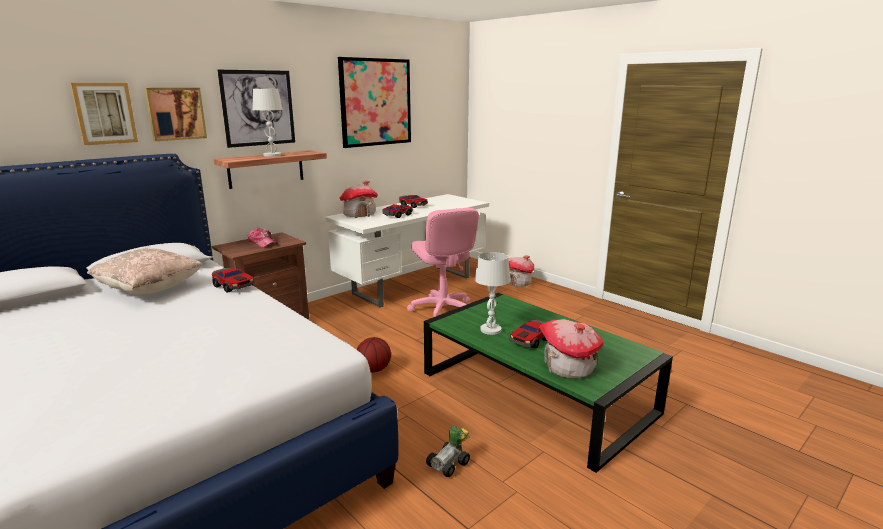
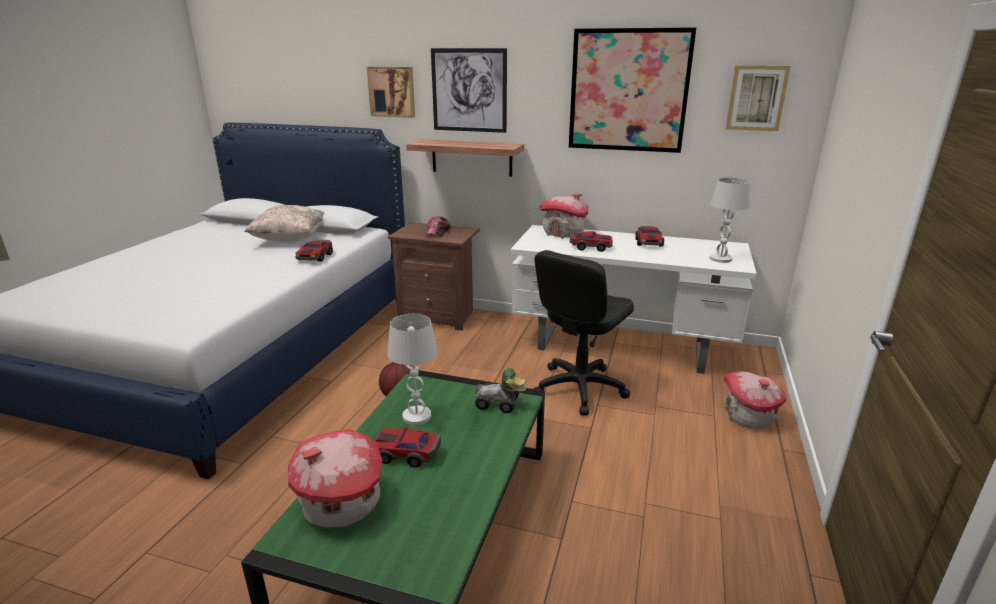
camera: 60 degrees right, 5 degrees up
picture [70,83,138,145] -> picture moved to [726,65,791,131]
white table lamp [252,88,283,157] -> white table lamp moved to [710,178,750,263]
pink office chair [407,208,479,317] -> black office chair [534,250,634,416]
toy car [426,426,470,477] -> toy car moved to [475,368,527,413]

